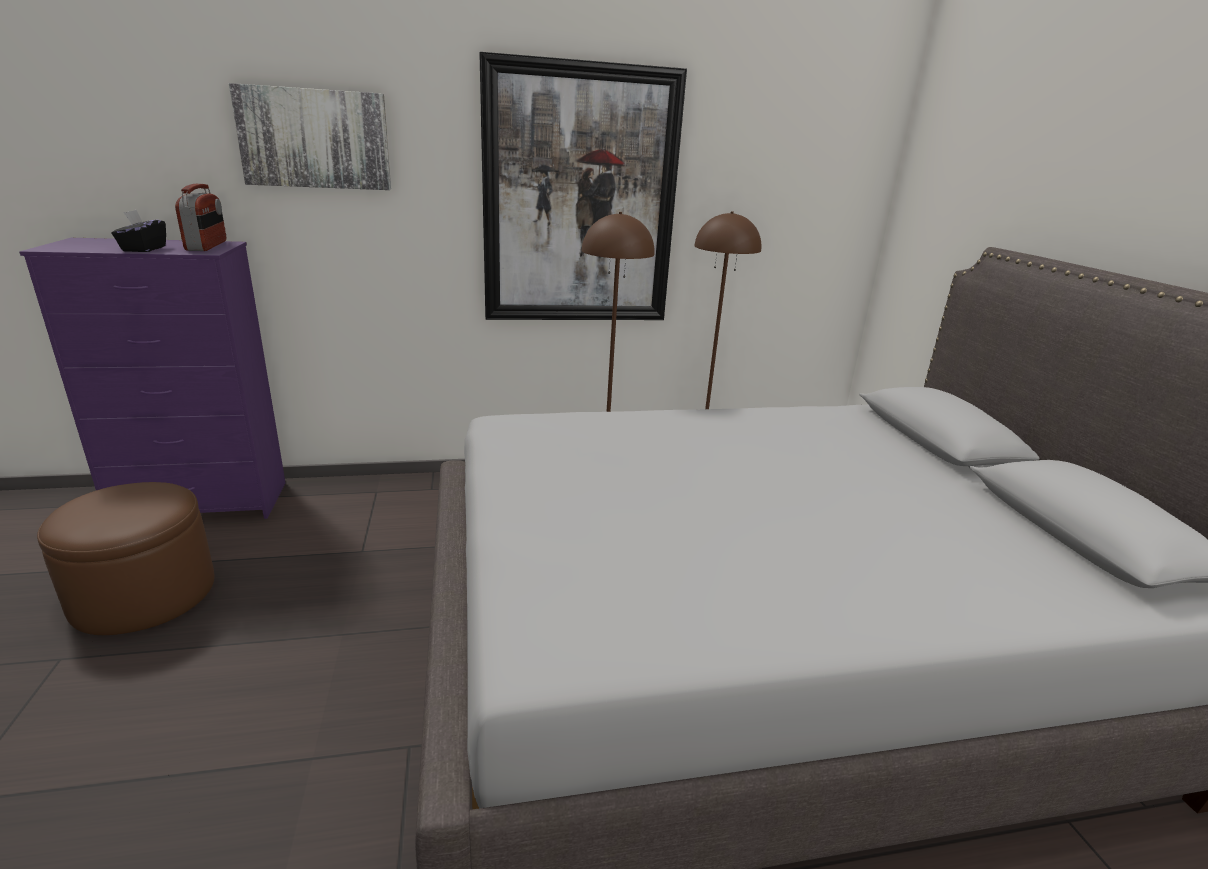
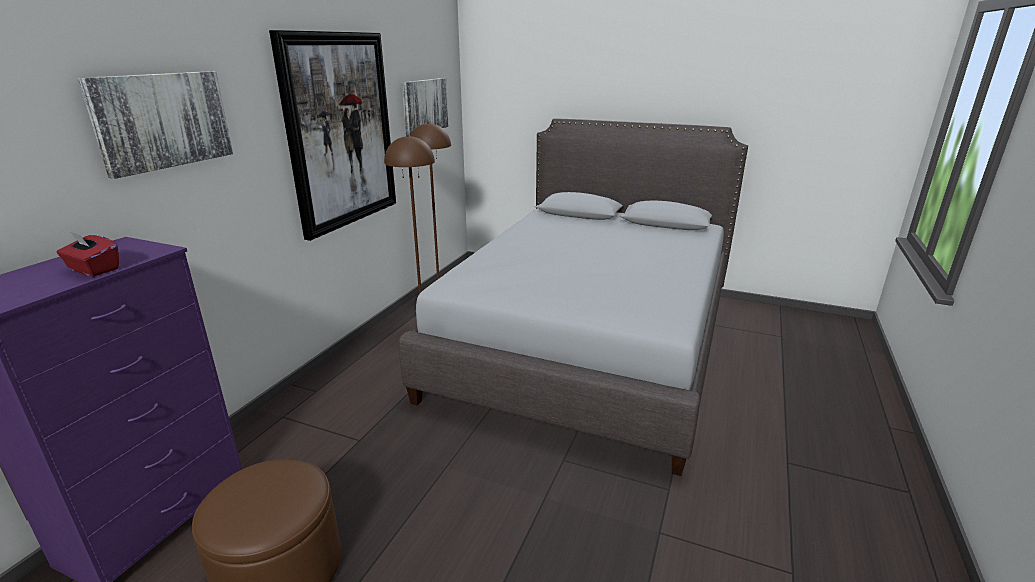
camera: 55 degrees left, 0 degrees up
black tissue box [111,210,166,252] -> red tissue box [56,232,119,277]
radio [175,184,227,251] -> none
none -> picture [402,78,449,136]

